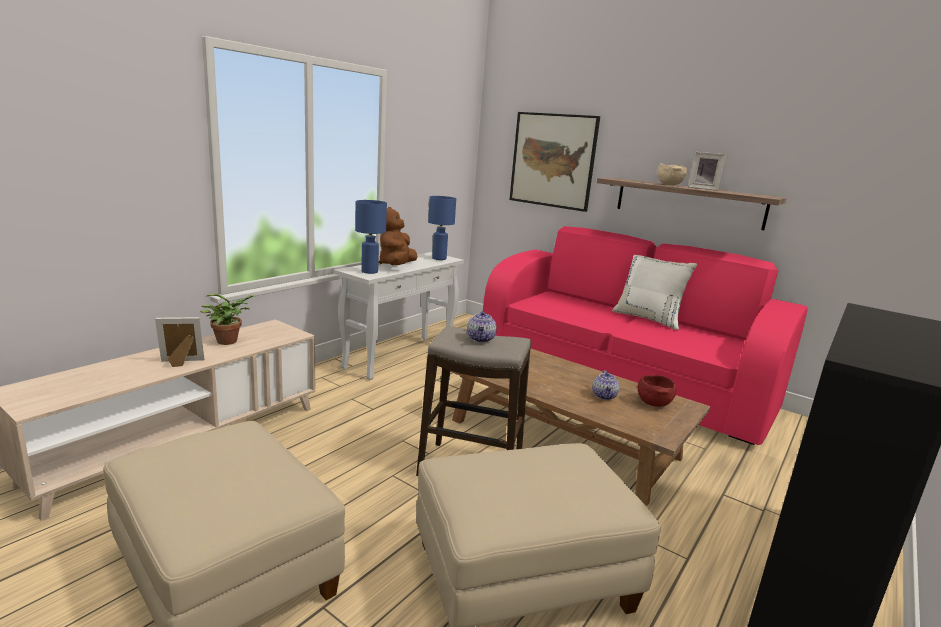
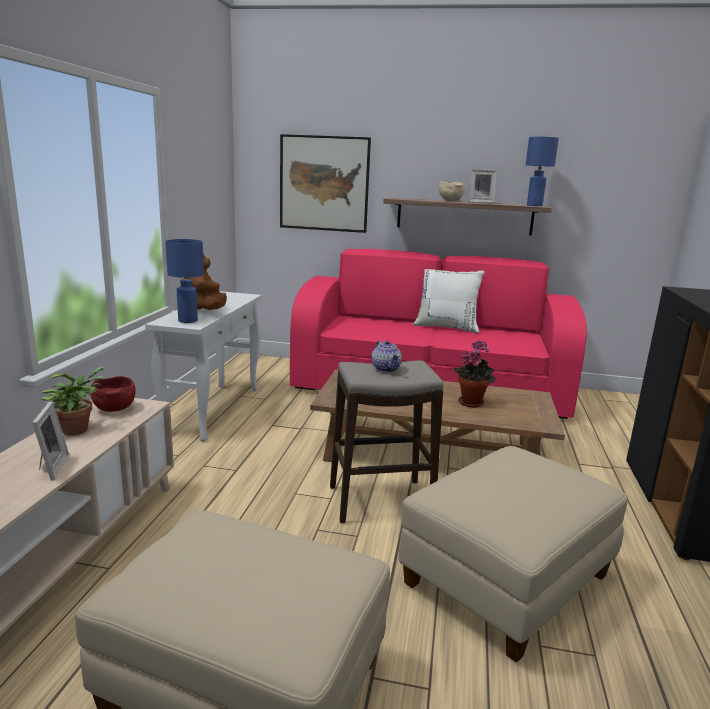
camera: 25 degrees left, 0 degrees up
picture frame [155,317,204,367] -> picture frame turned 120 degrees clockwise [32,401,69,481]
blue table lamp [428,196,456,260] -> blue table lamp moved to [526,137,559,206]
teapot [592,370,619,400] -> potted plant [454,340,496,408]
red bowl [637,375,676,407] -> red bowl moved to [90,376,136,412]

